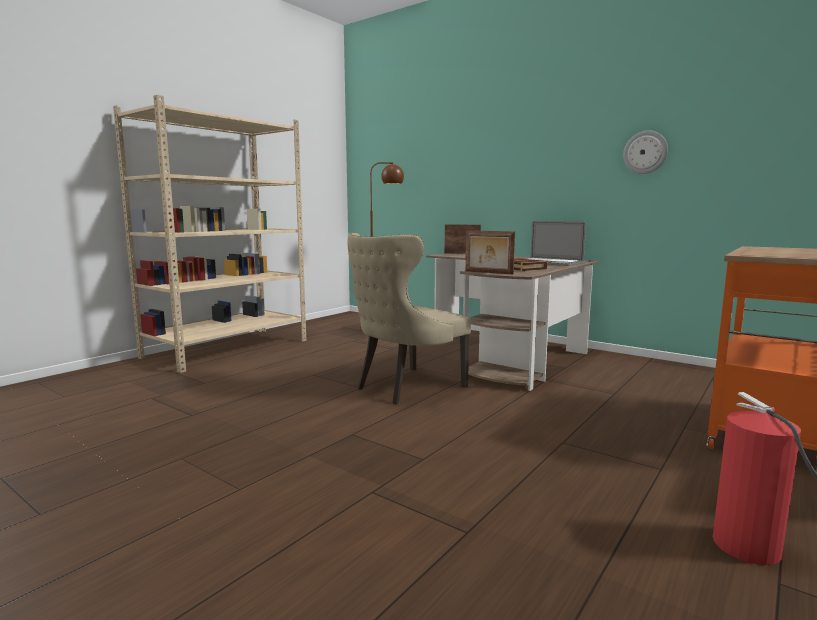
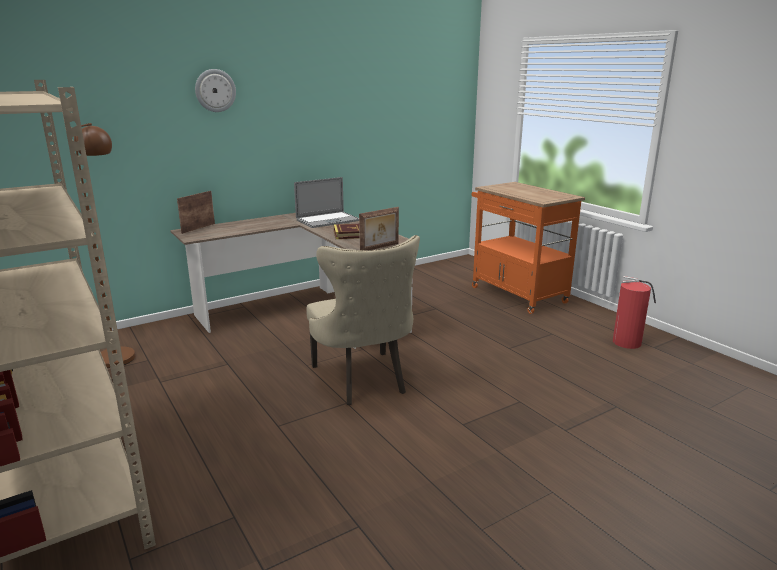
camera: 70 degrees left, 10 degrees up
wall clock [623,130,668,174] -> wall clock moved to [195,69,236,112]

